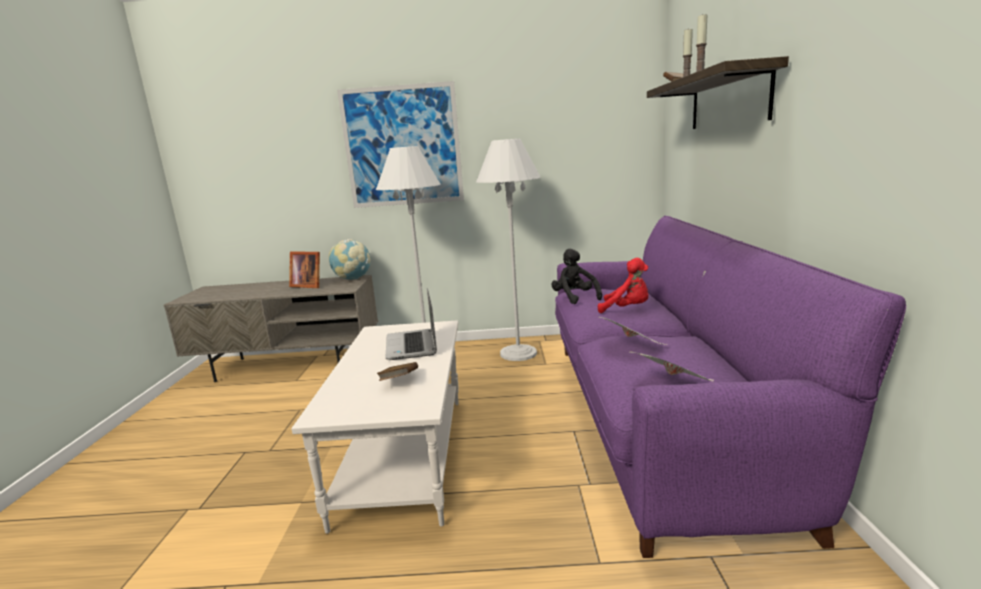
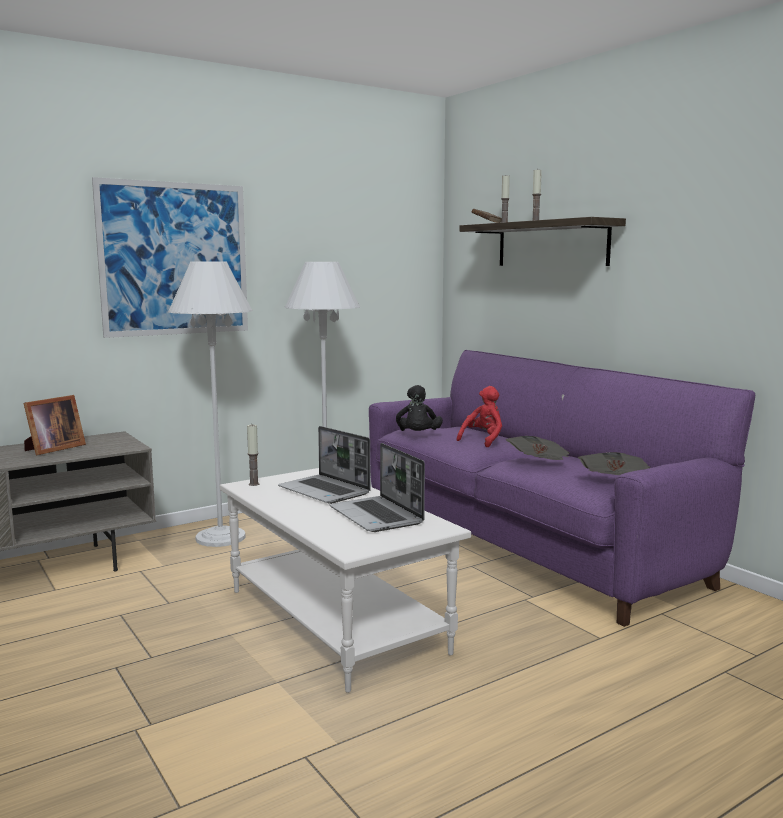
camera: 35 degrees left, 5 degrees down
picture frame [289,251,320,288] -> picture frame turned 45 degrees counterclockwise [23,395,86,455]
globe [329,239,371,280] -> none
brown book [377,362,418,381] -> laptop [330,443,425,532]
black plush toy [551,249,602,304] -> black plush toy turned 120 degrees counterclockwise [396,385,443,431]
red plush toy [598,258,649,313] -> red plush toy turned 45 degrees counterclockwise [457,386,502,447]
none -> candle [247,425,259,486]

